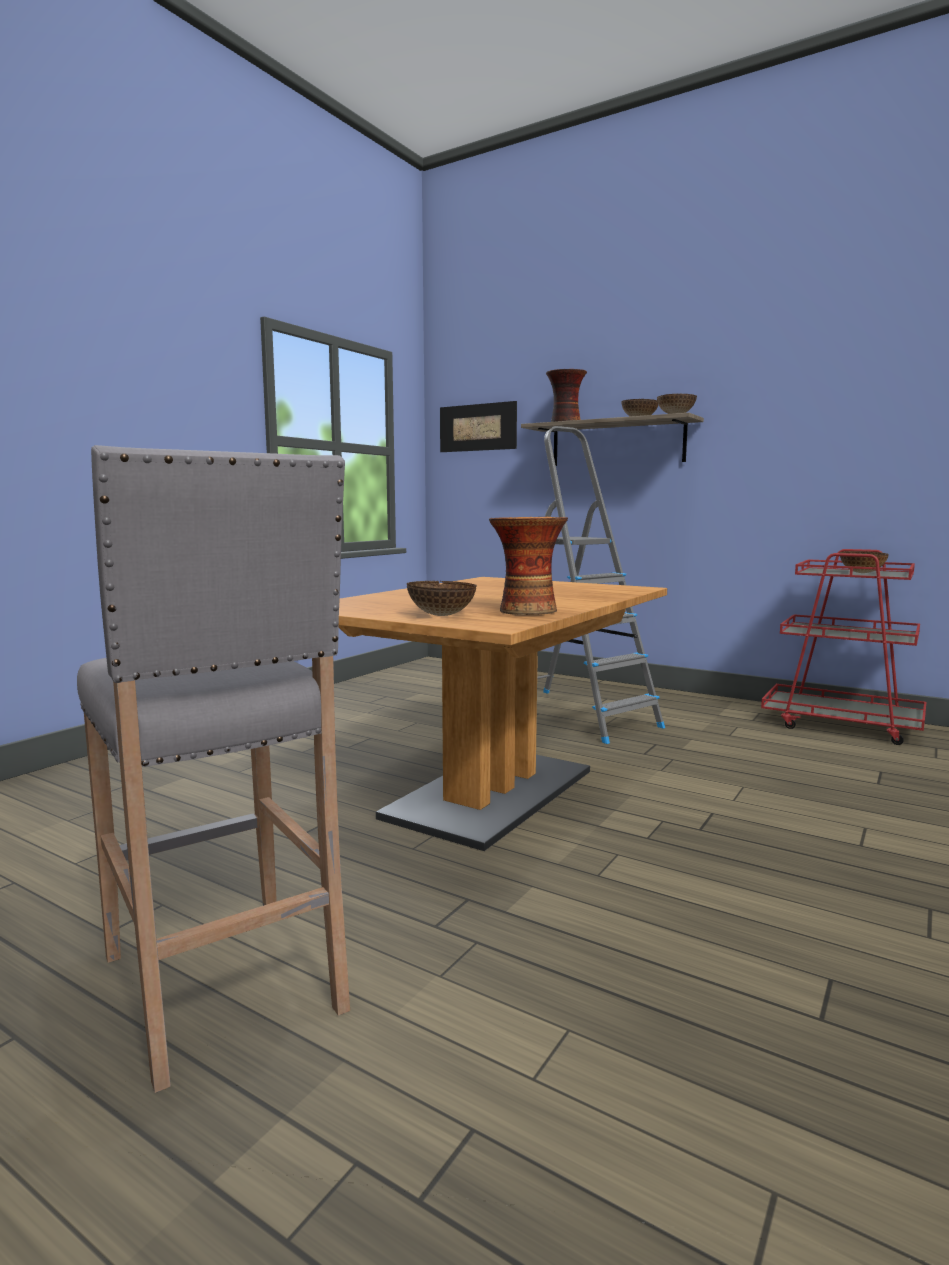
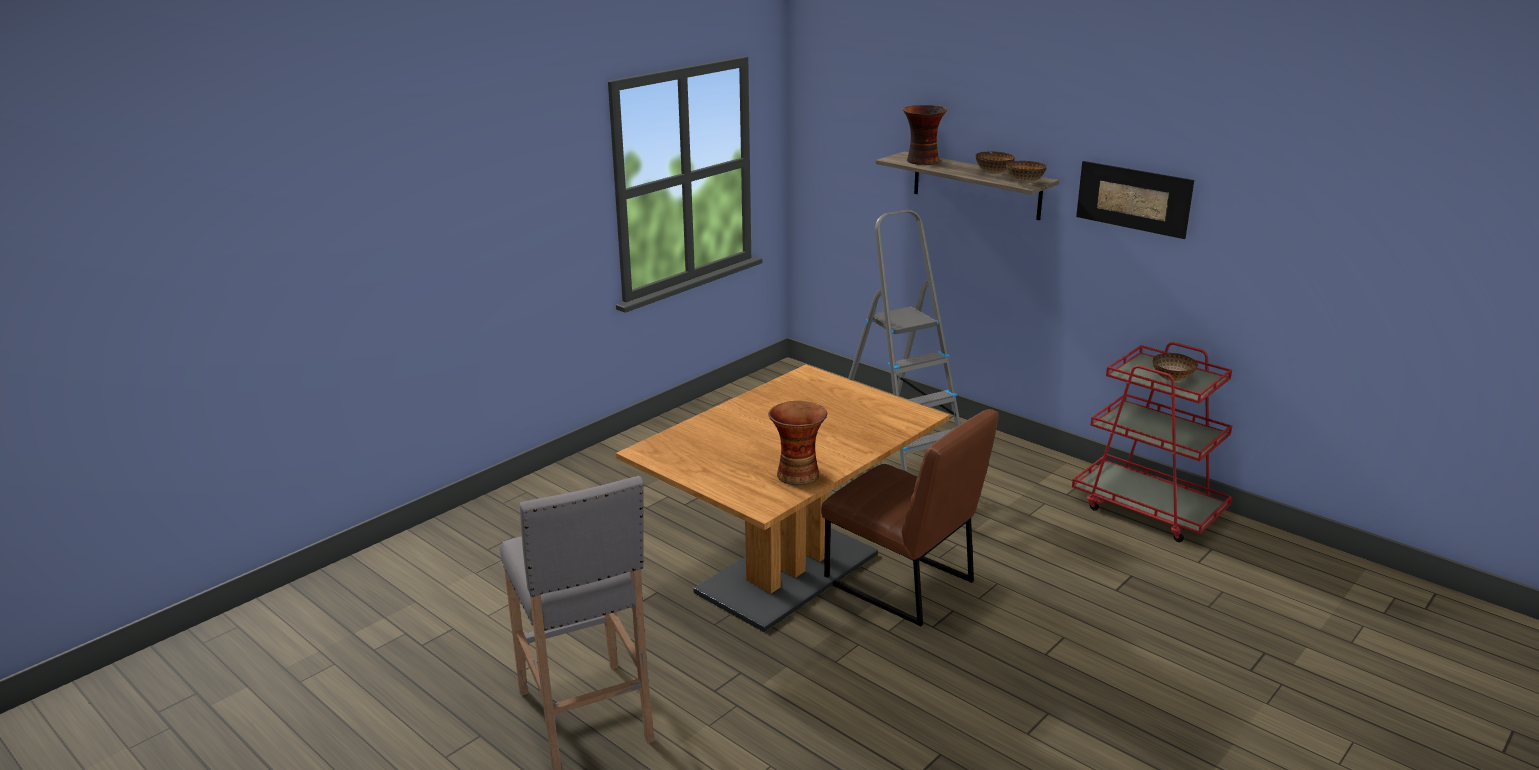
camera: 10 degrees right, 15 degrees up
bowl [407,581,477,616] -> none
picture [440,401,517,452] -> picture moved to [1076,161,1194,239]
none -> brown chair [821,409,999,626]

